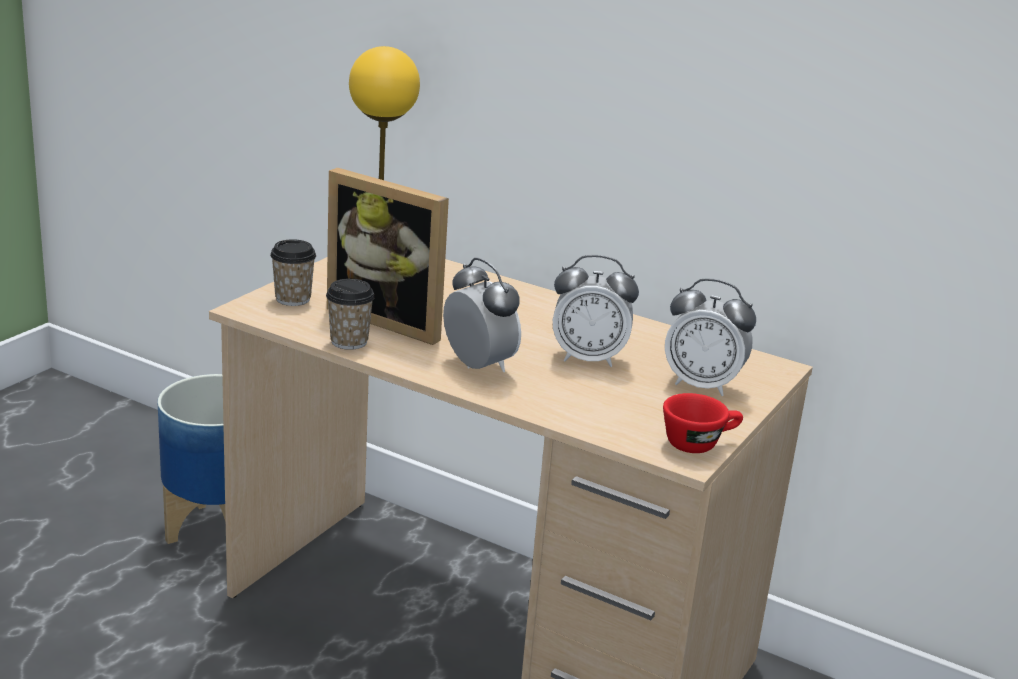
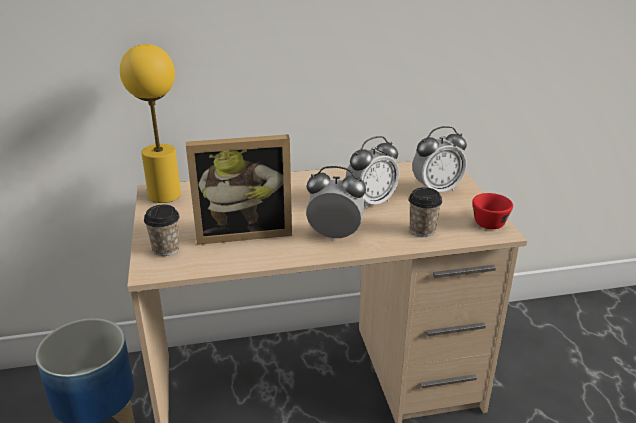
camera: 40 degrees left, 5 degrees up
cup [326,279,375,350] -> cup moved to [409,187,442,236]

